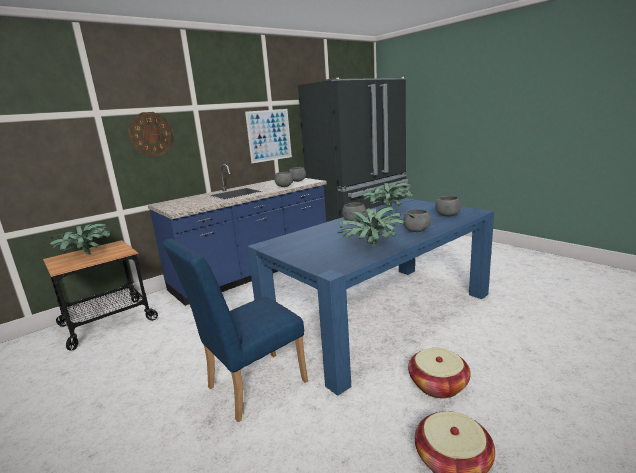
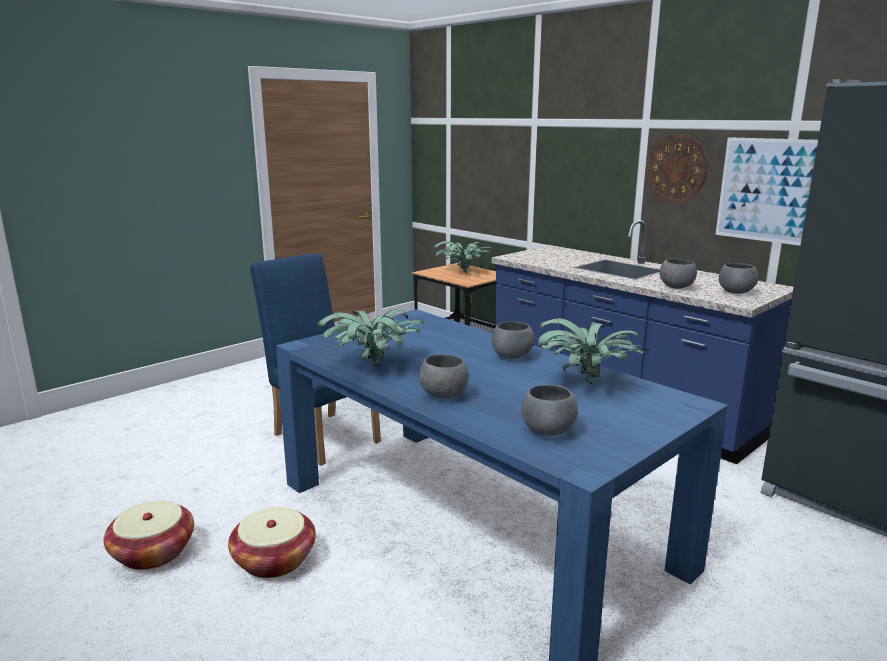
camera: 85 degrees right, 0 degrees up
wall clock [128,112,174,157] -> wall clock moved to [646,135,709,203]

